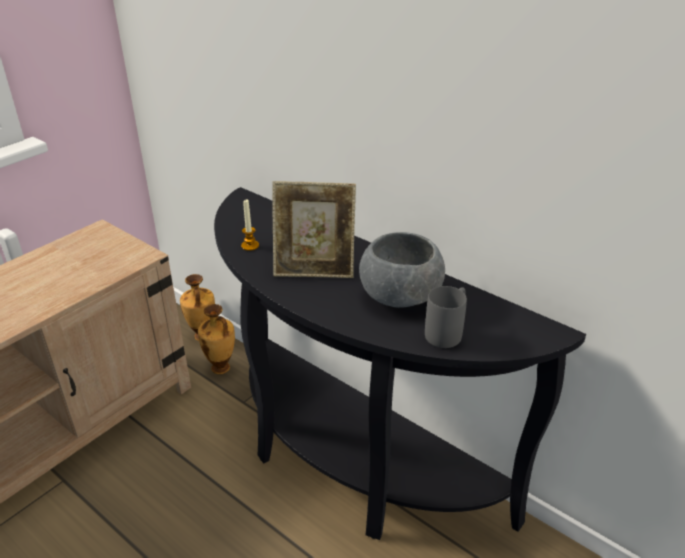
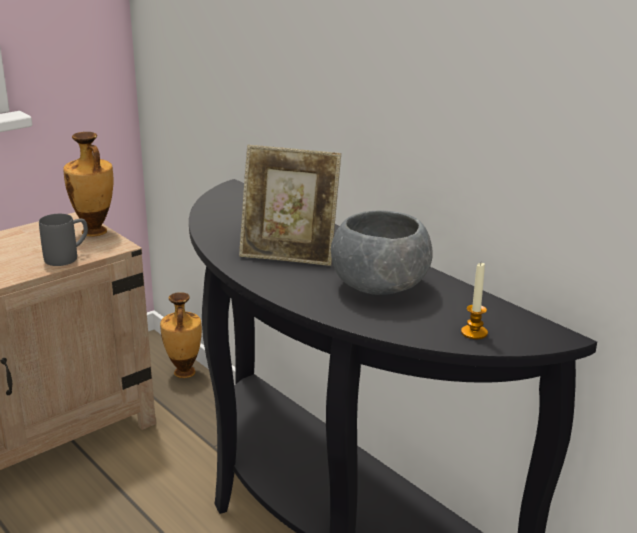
camera: 10 degrees right, 10 degrees down
vase [198,304,235,374] -> vase moved to [63,132,113,237]
candle [241,200,259,251] -> candle moved to [461,263,488,339]
grey mug [425,286,467,348] -> grey mug moved to [39,214,88,266]

